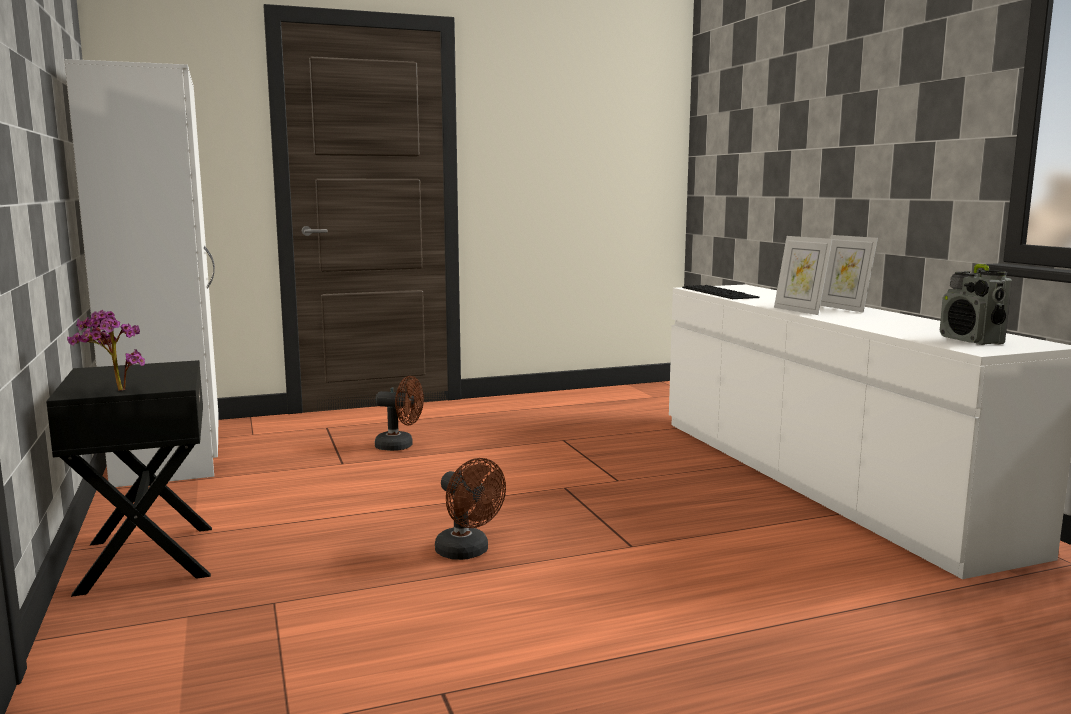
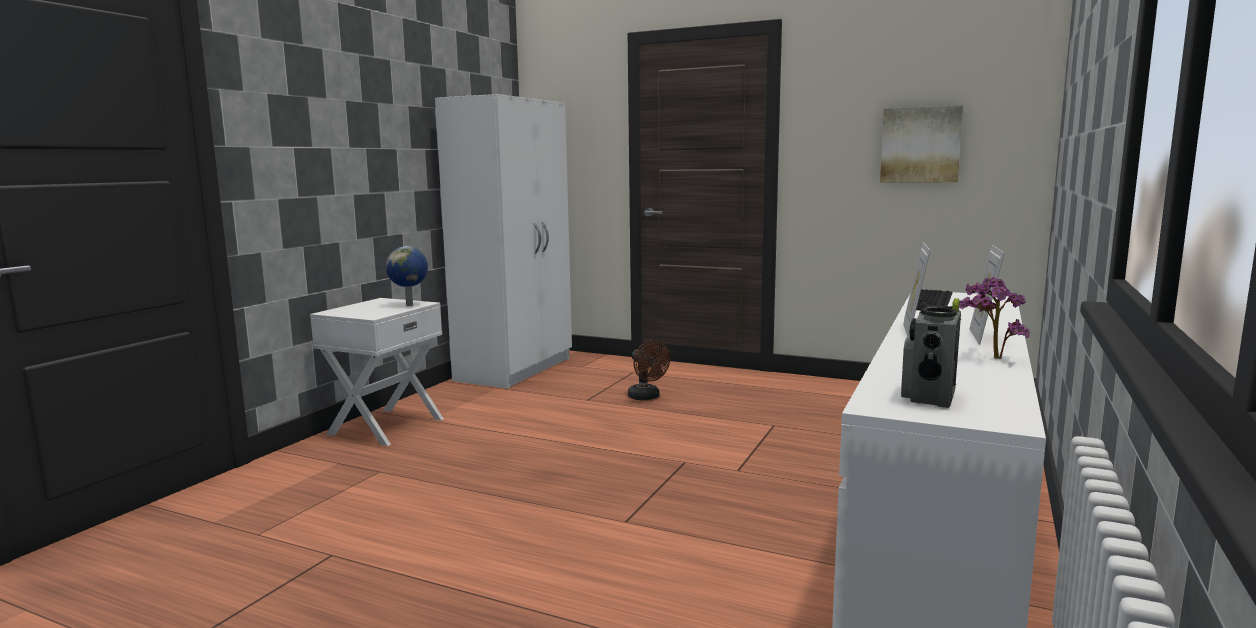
camera: 45 degrees right, 0 degrees up
black nightstand [46,360,212,597] -> white nightstand [310,298,444,446]
potted plant [67,310,145,391] -> potted plant moved to [959,277,1030,359]
brown fan [435,458,506,560] -> none
none -> globe [386,246,428,306]
none -> picture [880,105,963,182]

